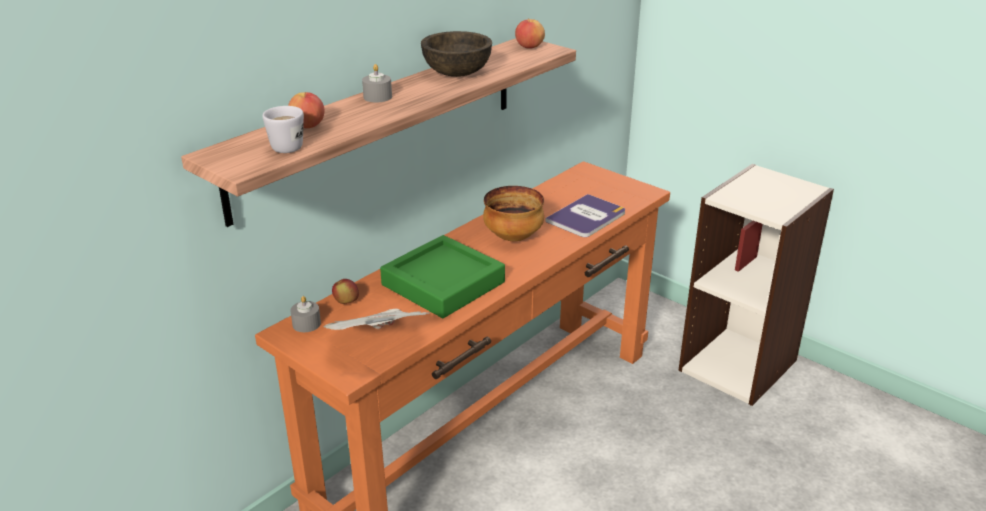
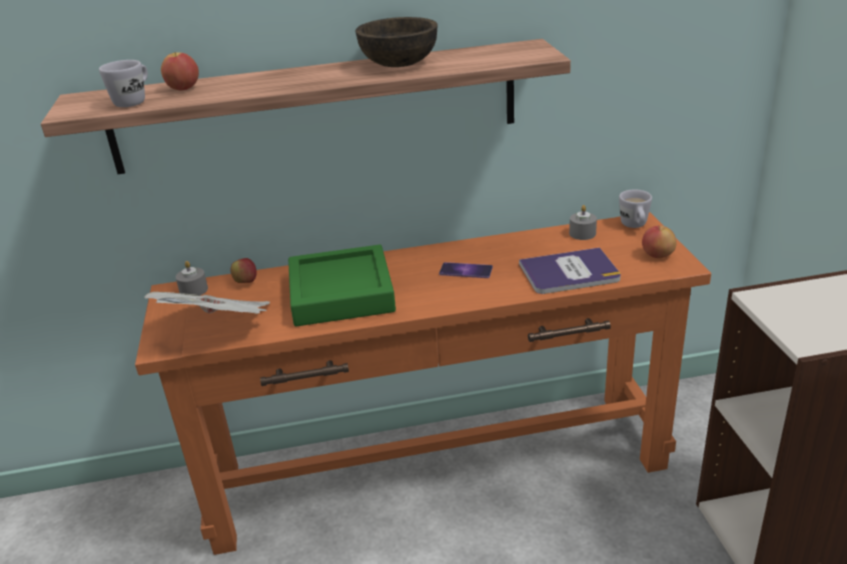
camera: 40 degrees right, 0 degrees up
grey candle [362,64,392,102] -> grey candle moved to [569,205,597,240]
bowl [483,186,544,241] -> phone [439,262,493,278]
apple [515,18,545,49] -> apple moved to [642,225,677,258]
none -> white mug [619,189,652,228]

